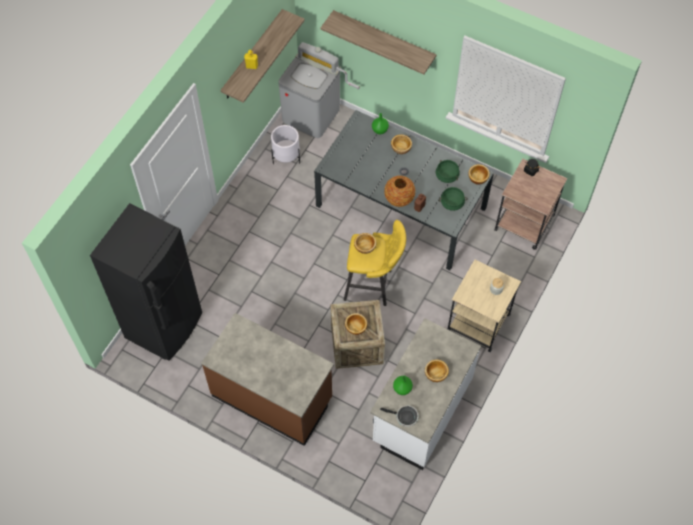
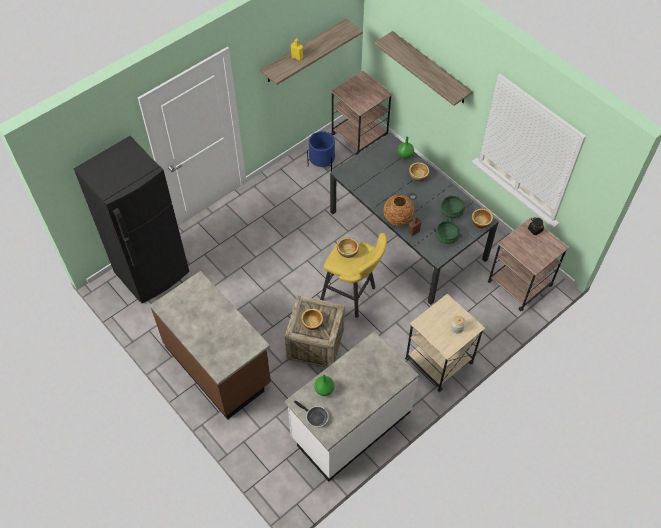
camera: 20 degrees right, 5 degrees down
white planter [271,125,300,164] -> blue planter [307,131,335,172]
grey washing machine [278,42,360,138] -> brown cart [330,71,393,155]
bowl [425,359,449,382] -> none

